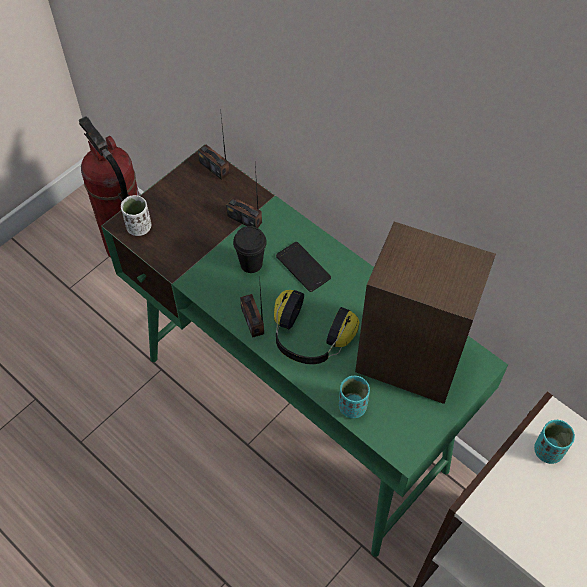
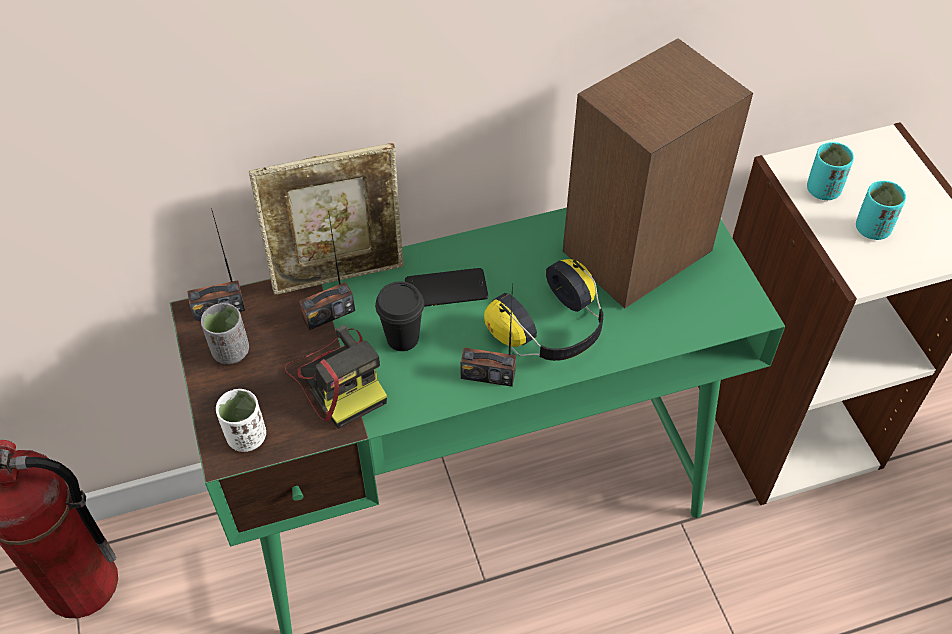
camera: 60 degrees left, 5 degrees down
turquoise cup [339,376,370,418] -> turquoise cup moved to [856,181,906,240]
none -> grey cup [201,303,249,364]
none -> picture frame [249,143,404,295]
none -> camera [285,325,387,429]

